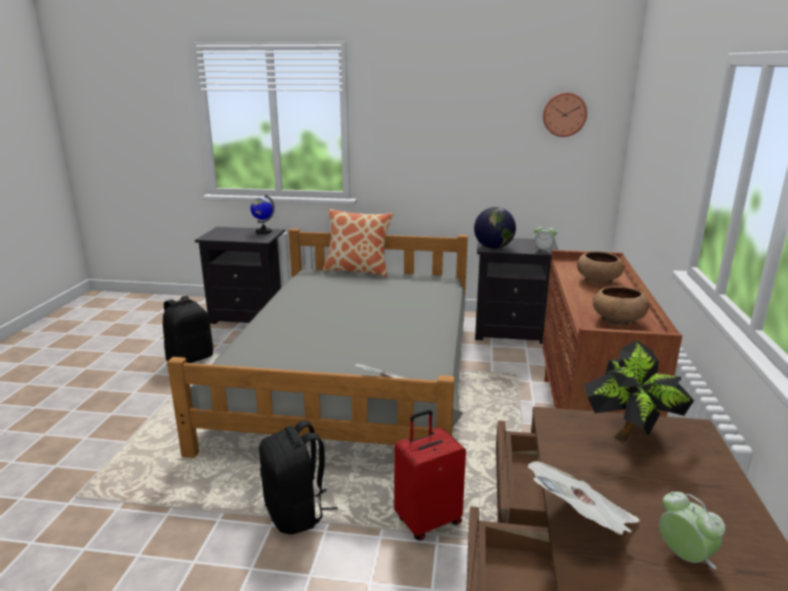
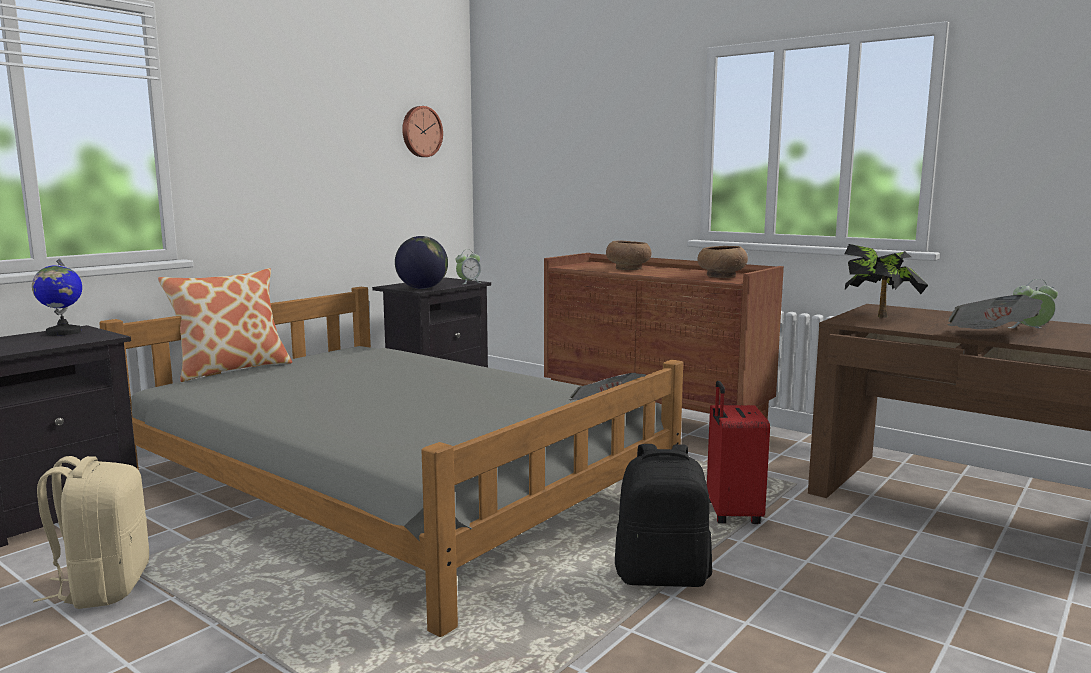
camera: 60 degrees left, 10 degrees down
black backpack [163,296,213,363] -> beige backpack [33,456,149,609]

